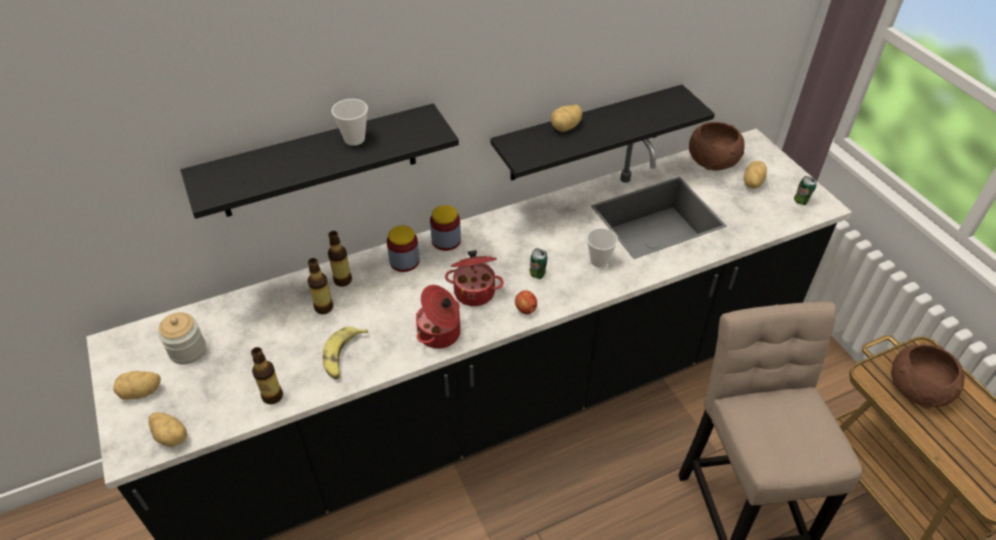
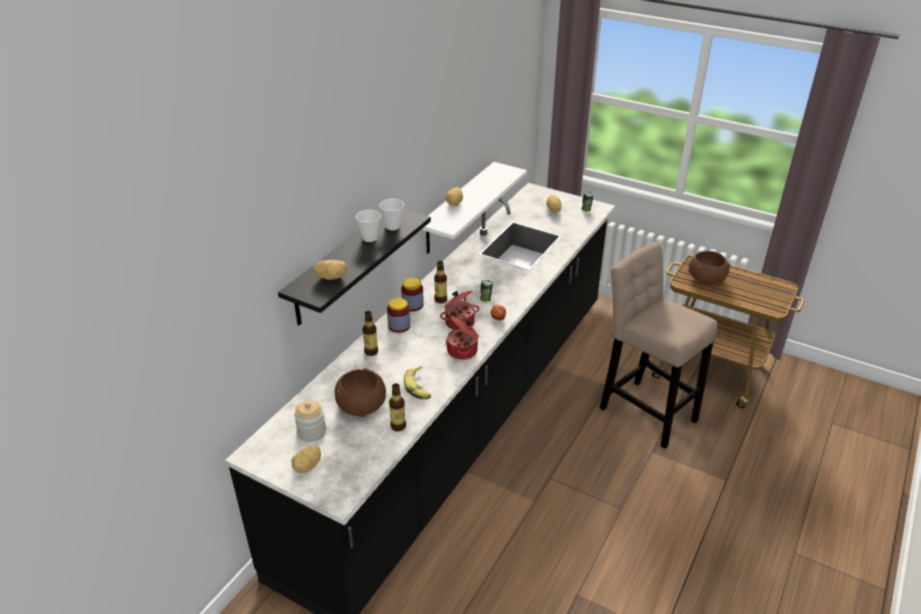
camera: 35 degrees left, 10 degrees down
potato [148,412,187,447] -> potato moved to [314,260,347,280]
bottle [308,258,333,314] -> bottle moved to [434,261,447,303]
black shelf [490,85,715,181] -> white shelf [421,162,527,254]
cup [587,228,618,268] -> cup moved to [379,199,404,230]
brown bowl [689,122,745,171] -> brown bowl moved to [335,368,386,417]

